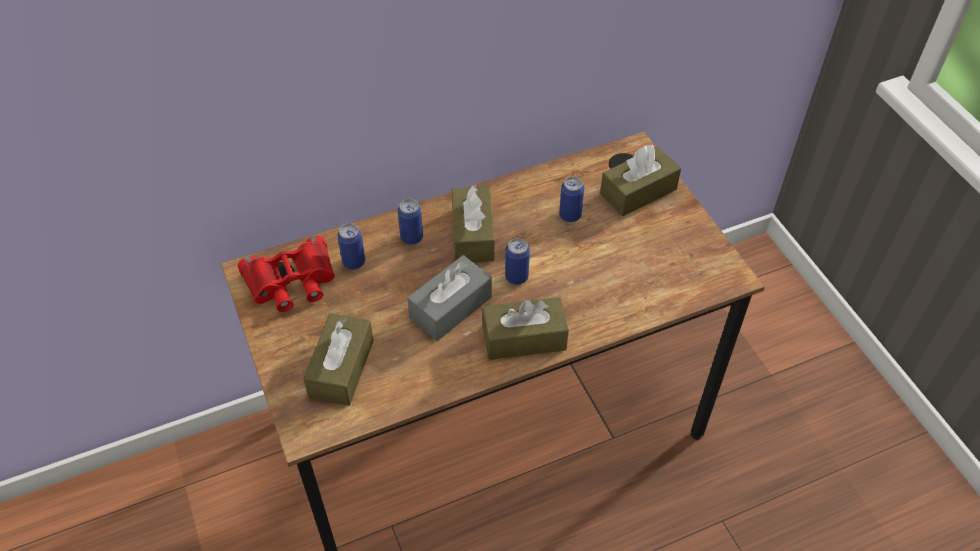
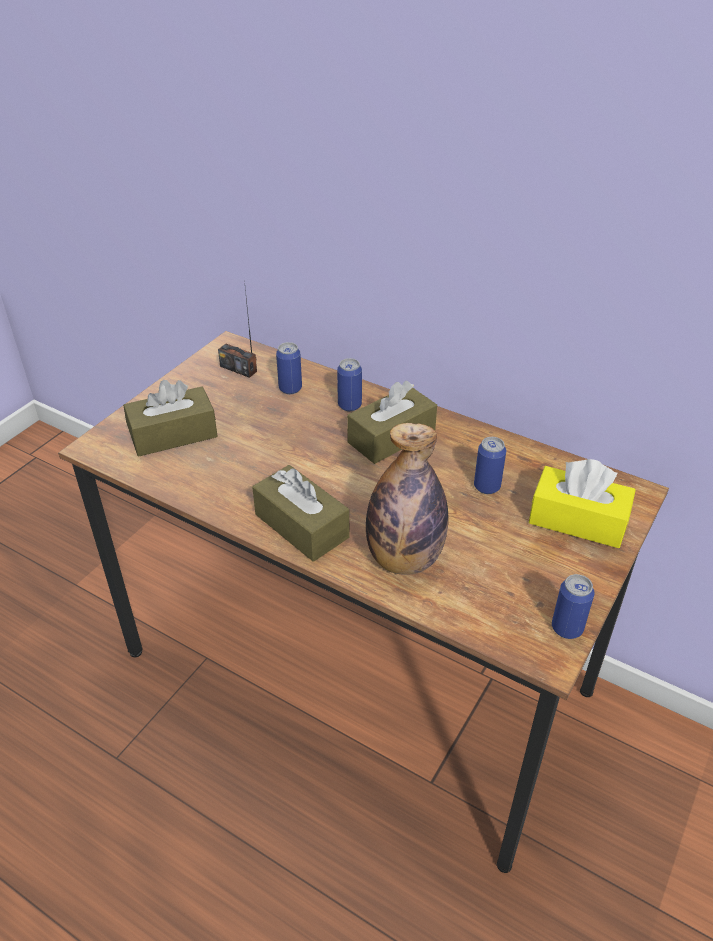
camera: 55 degrees right, 10 degrees down
red binoculars [238,236,335,312] -> radio [218,281,257,378]
grey tissue box [407,255,492,341] -> none
can [505,238,530,285] -> can moved to [552,574,594,639]
brown tissue box [600,145,681,216] -> yellow tissue box [529,459,636,548]
none -> bottle [366,423,448,575]

